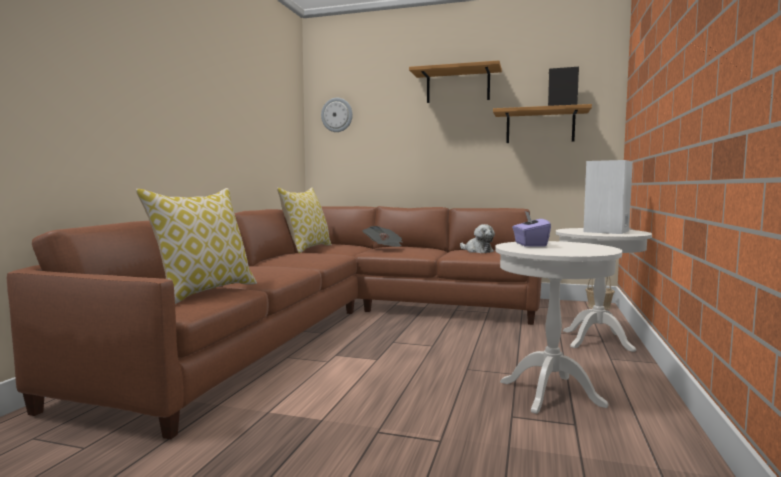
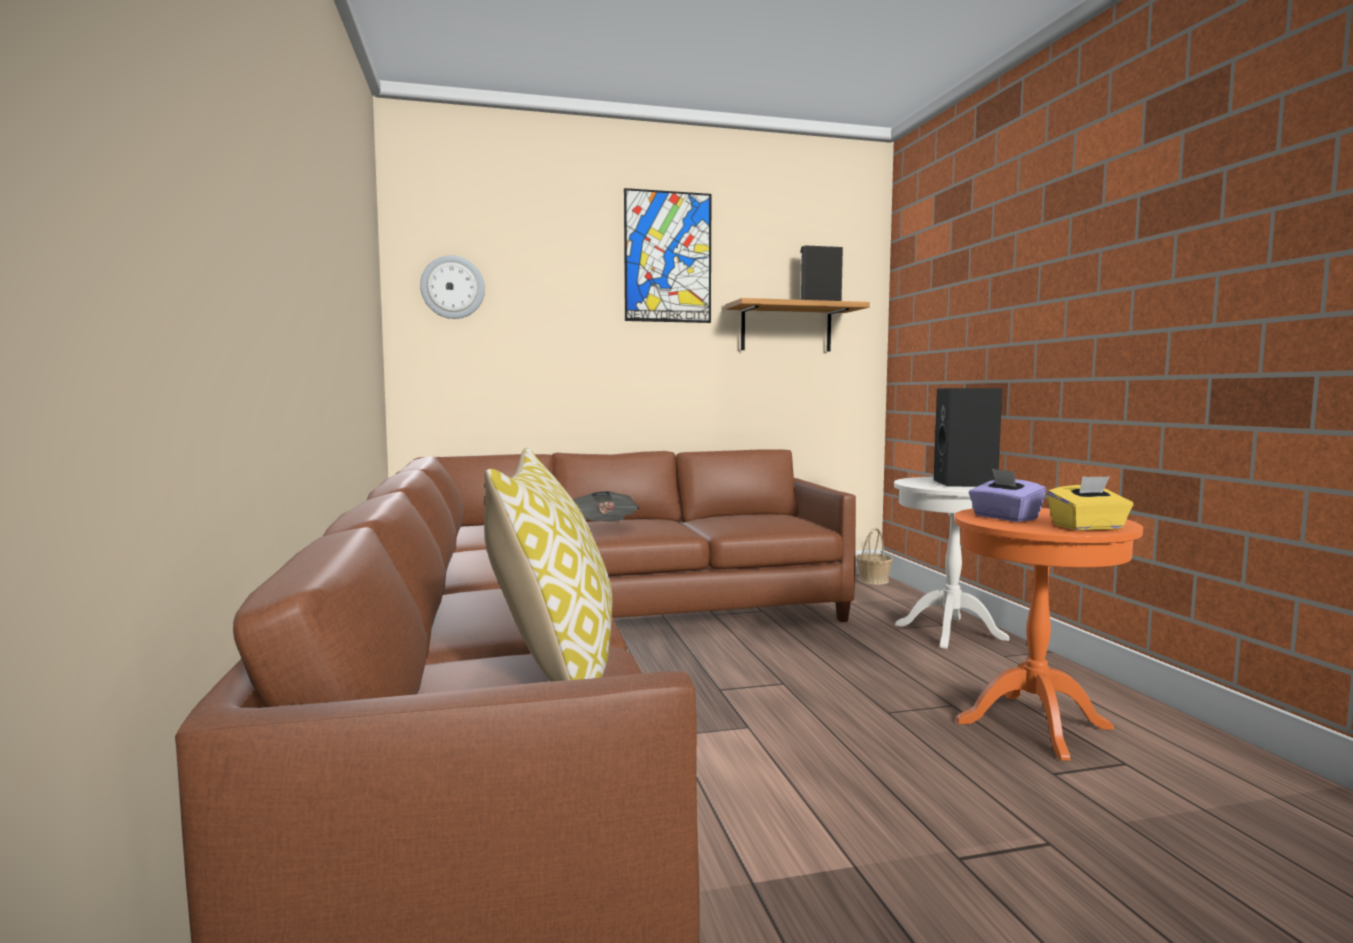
camera: 30 degrees left, 0 degrees up
pillow [277,187,332,253] -> none
shelf [409,60,502,103] -> picture [624,188,712,323]
plush toy [460,224,495,253] -> none
white side table [495,241,622,414] -> orange side table [954,508,1143,761]
white speaker [583,160,633,234] -> black speaker [934,388,1002,487]
none -> yellow tissue box [1047,476,1133,531]

